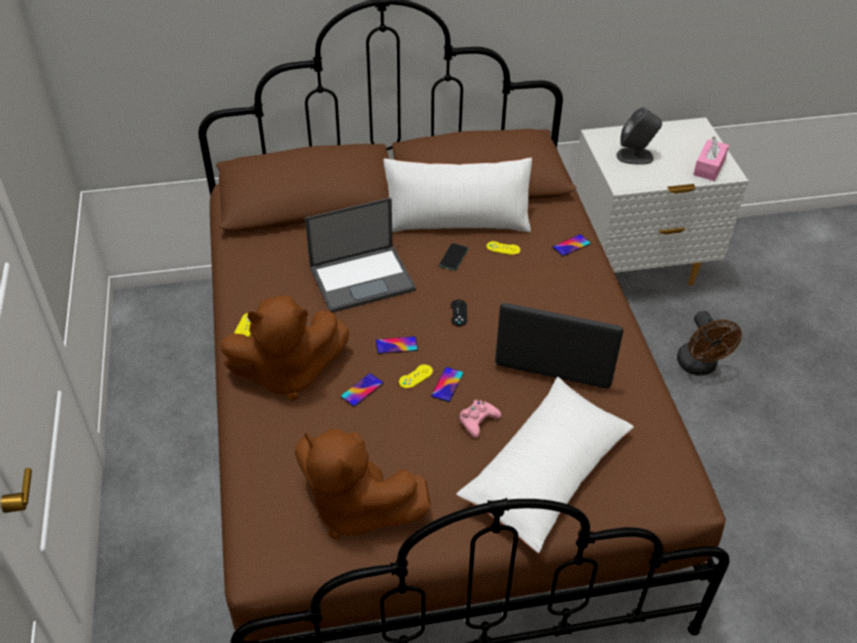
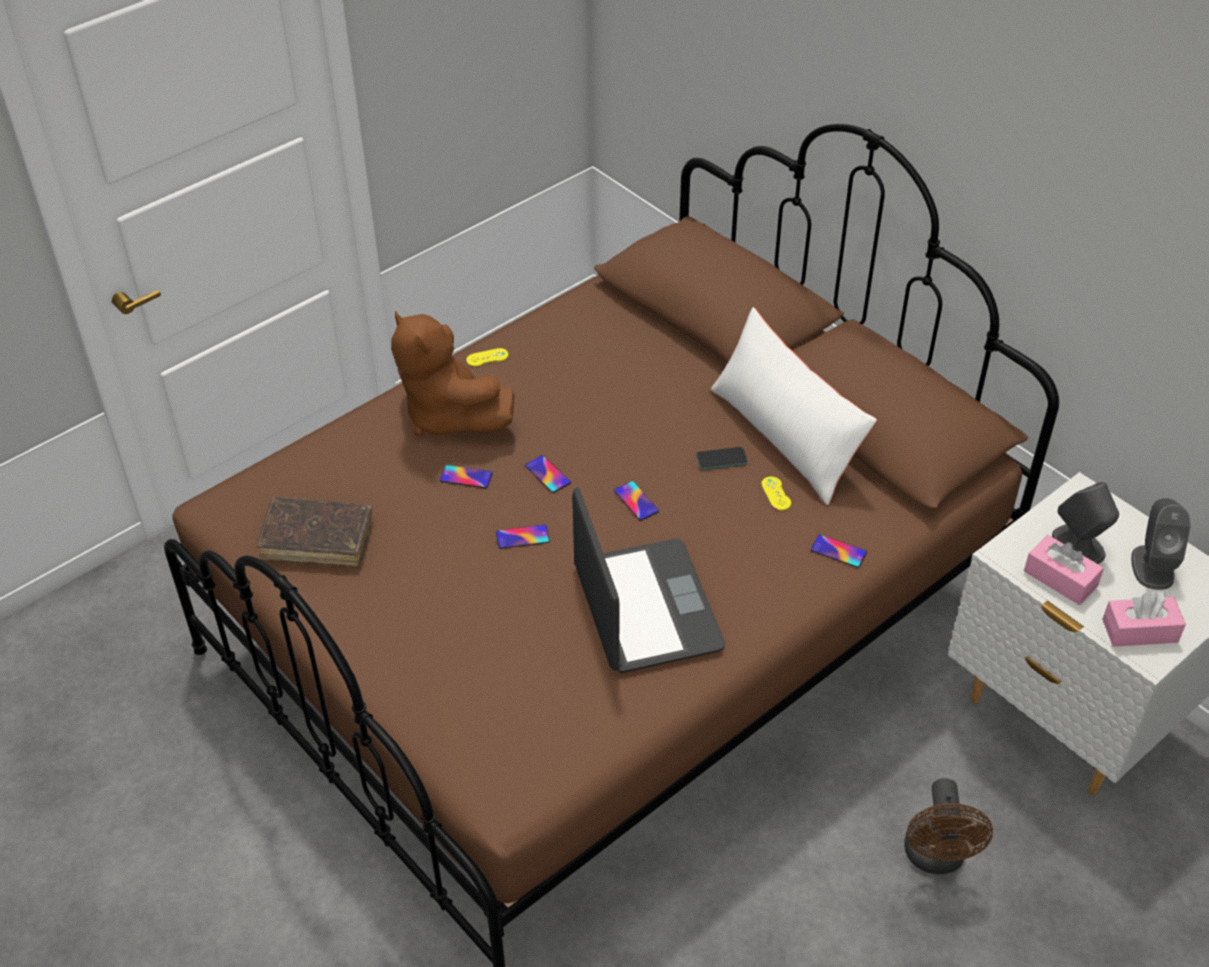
camera: 60 degrees right, 0 degrees up
brown plush toy [295,429,431,539] -> brown book [257,496,373,568]
laptop [305,198,416,313] -> none
yellow game controller [399,364,433,389] -> none
black game controller [451,300,467,326] -> phone [614,481,659,521]
white pillow [456,377,634,553] -> none
pink game controller [459,399,501,438] -> none
brown fan [677,311,742,375] -> brown fan turned 45 degrees counterclockwise [904,778,993,874]
none -> pink tissue box [1024,535,1104,605]
none -> grey speaker [1131,498,1191,590]

